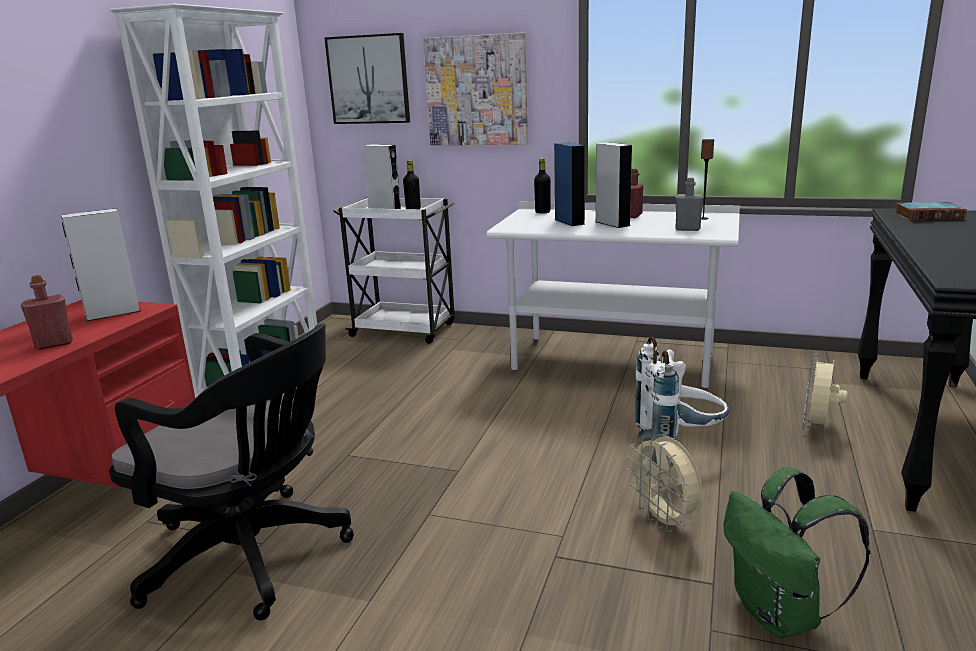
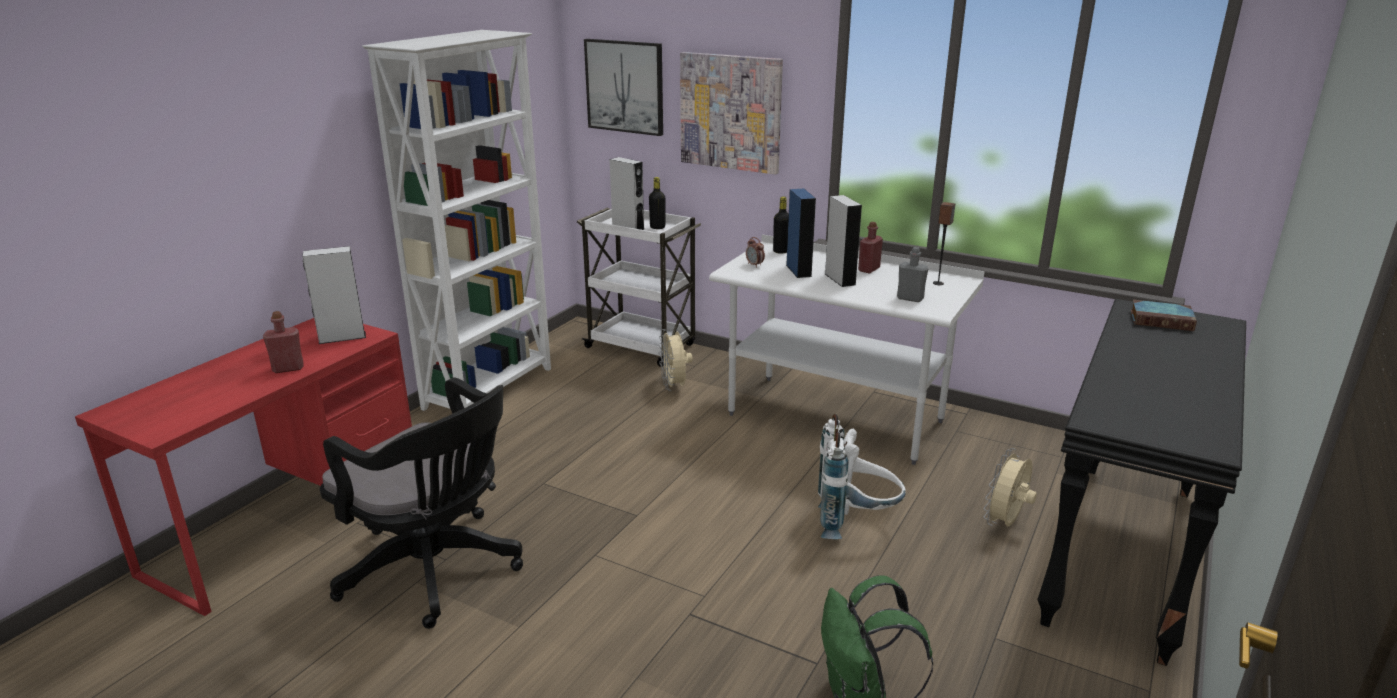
camera: 10 degrees right, 5 degrees up
beige fan [627,435,703,532] -> beige fan moved to [658,329,693,391]
none -> alarm clock [746,237,765,267]

